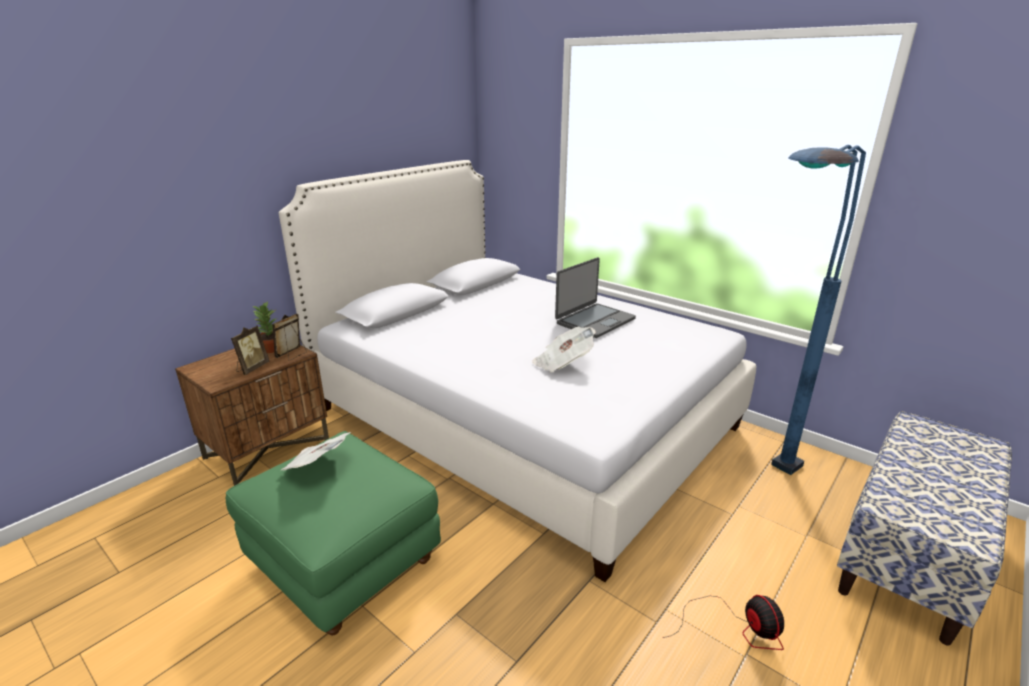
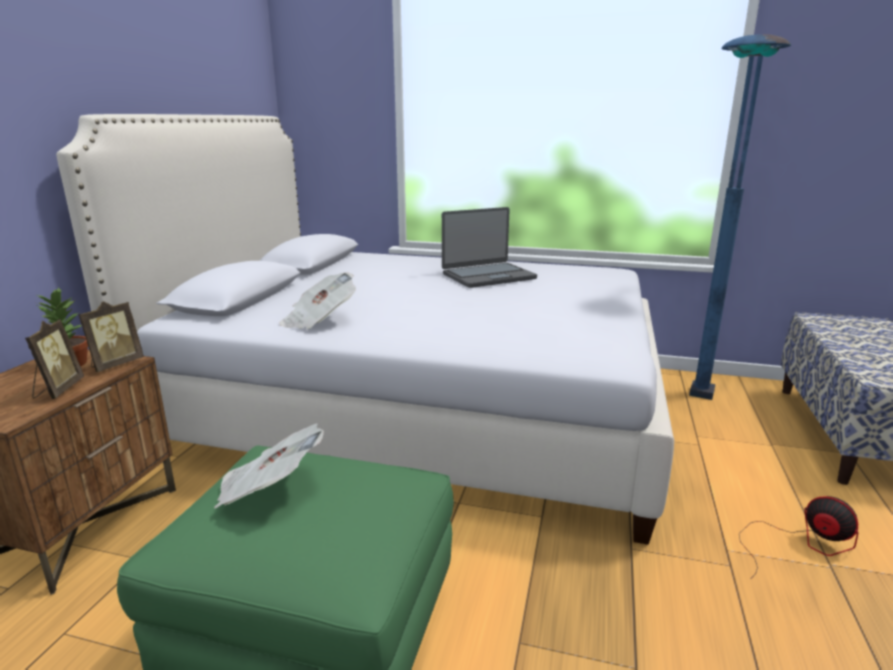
camera: 25 degrees left, 5 degrees down
picture frame [272,314,307,361] -> picture frame turned 150 degrees counterclockwise [78,301,144,372]
newspaper [532,327,596,373] -> newspaper moved to [279,272,356,329]
laptop [555,257,636,338] -> laptop turned 45 degrees clockwise [442,207,537,288]

